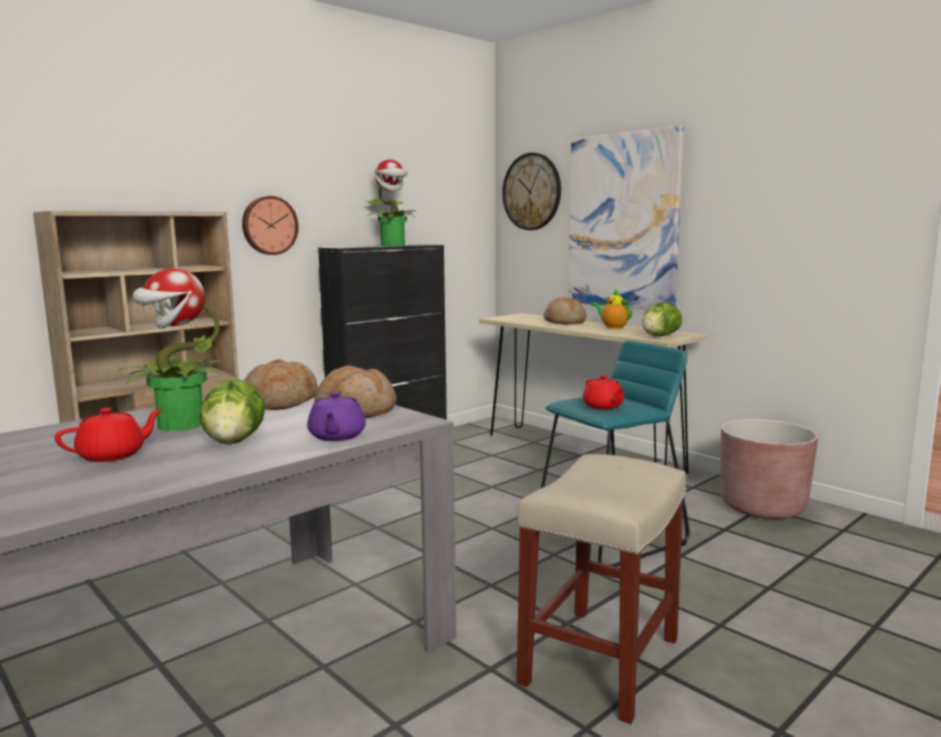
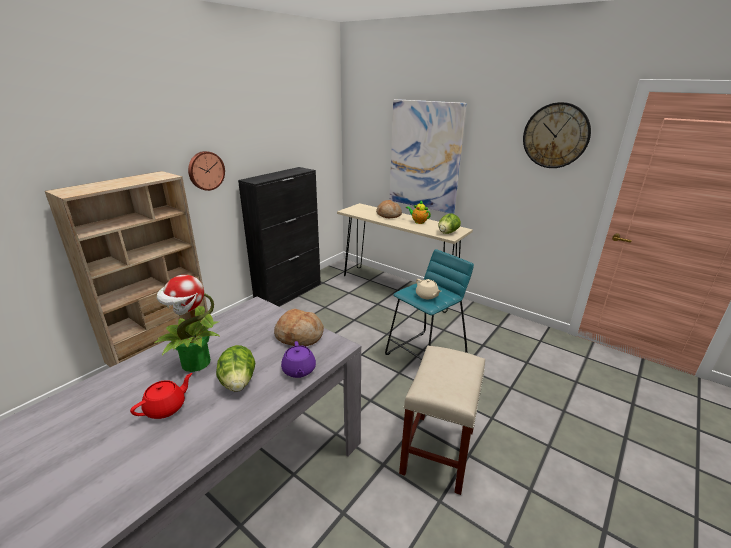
camera: 10 degrees left, 15 degrees up
bread [244,359,318,410] -> none
potted plant [366,159,417,246] -> none
wall clock [502,153,561,230] -> wall clock moved to [523,102,591,168]
red teapot [583,375,624,409] -> beige teapot [416,279,441,299]
brown planter [721,419,818,519] -> none

